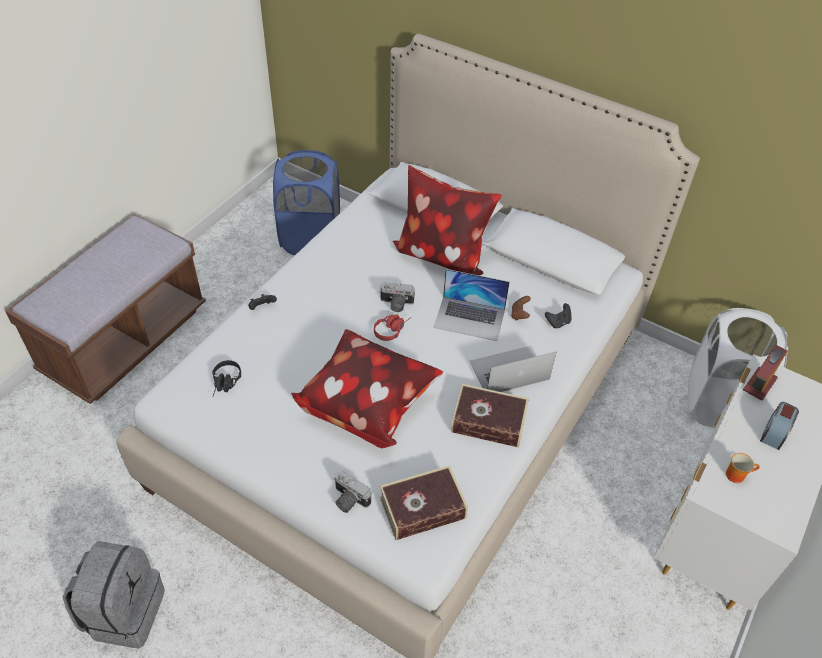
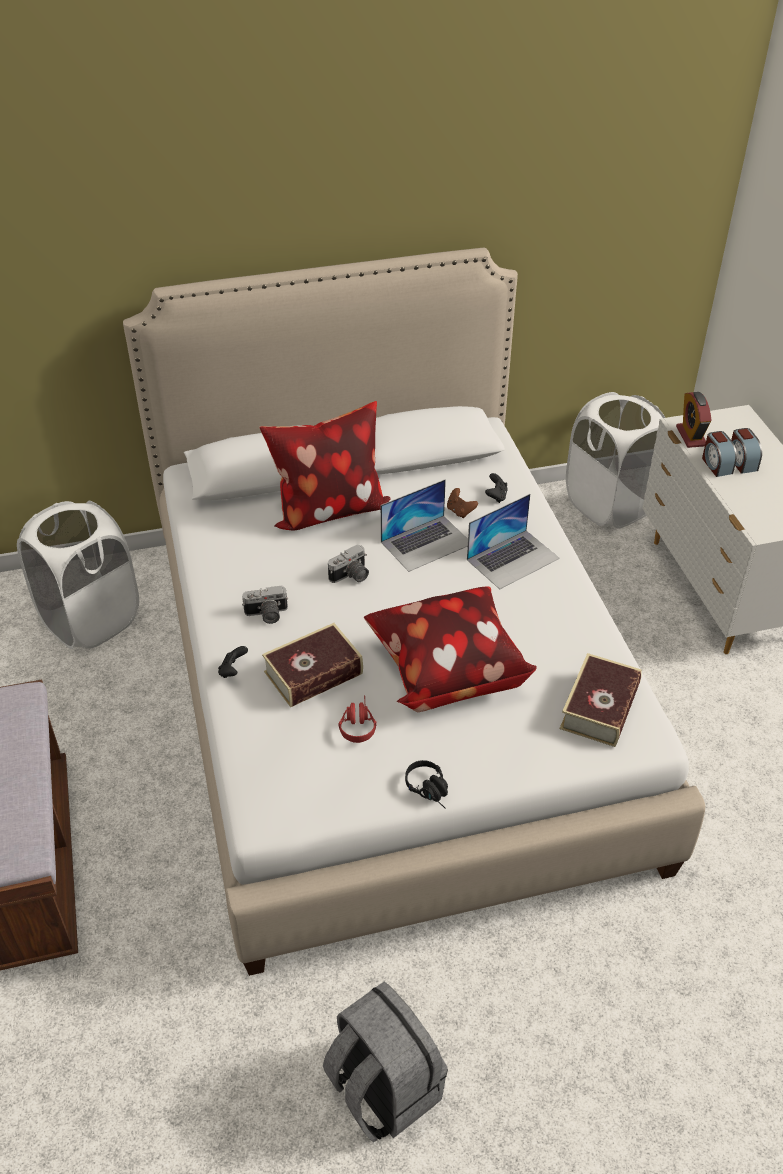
camera: 45 degrees left, 5 degrees down
black headphones [212,360,241,397] -> black headphones moved to [405,760,448,809]
blue laundry basket [273,150,340,255] -> white laundry basket [17,501,139,649]
camera [333,471,372,513] -> camera moved to [242,585,288,624]
red headphones [374,314,411,341] -> red headphones moved to [338,695,377,743]
book [451,384,529,448] -> book moved to [262,623,363,707]
laptop [470,346,556,392] -> laptop turned 150 degrees counterclockwise [467,494,560,589]
mug [726,453,760,483] -> none
none -> alarm clock [702,431,737,477]

